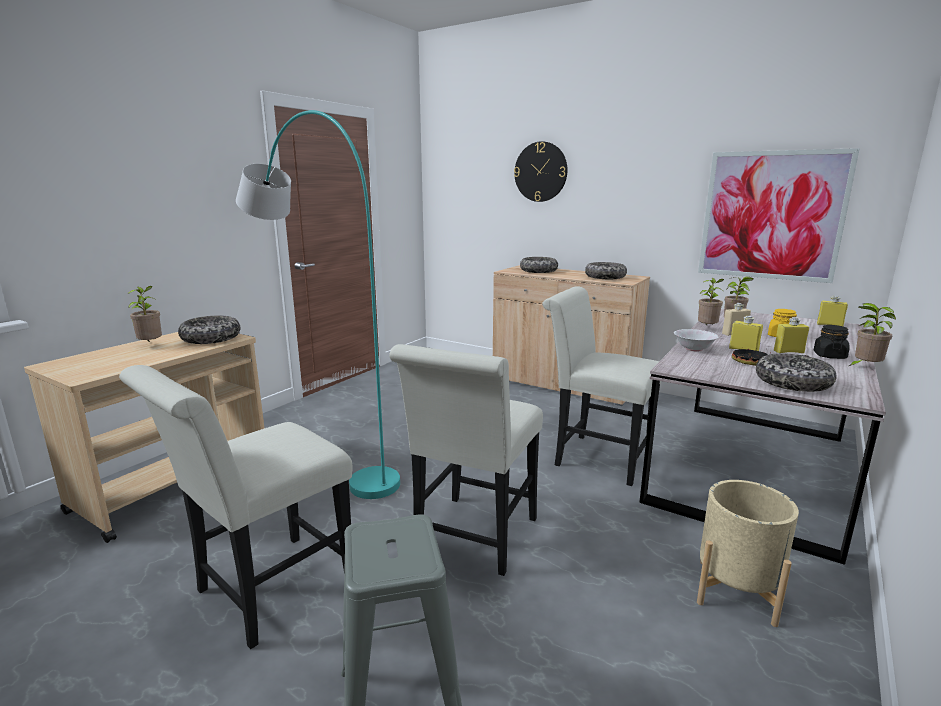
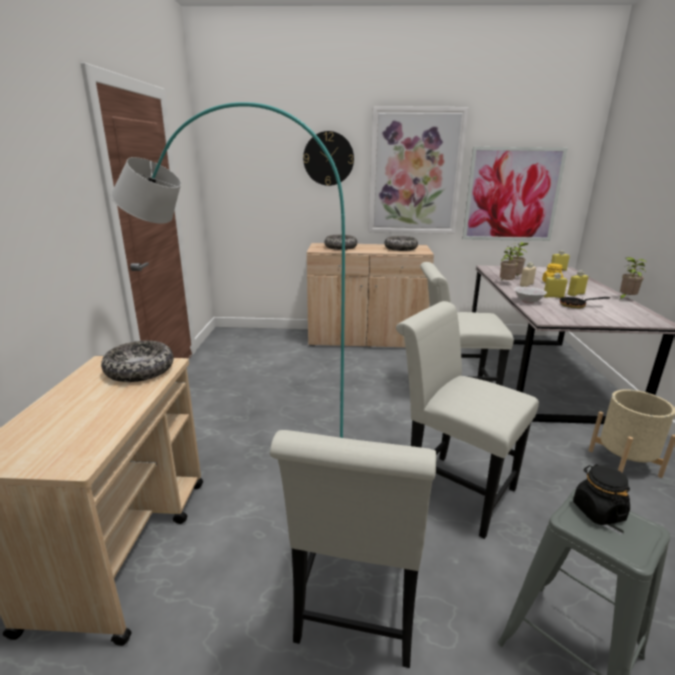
camera: 30 degrees left, 5 degrees up
potted plant [127,286,162,342] -> none
white chair [389,344,543,576] -> white chair turned 135 degrees clockwise [396,301,539,539]
bowl [756,353,837,392] -> none
black jar [814,325,850,359] -> black jar moved to [573,464,630,525]
none -> picture [369,106,469,234]

